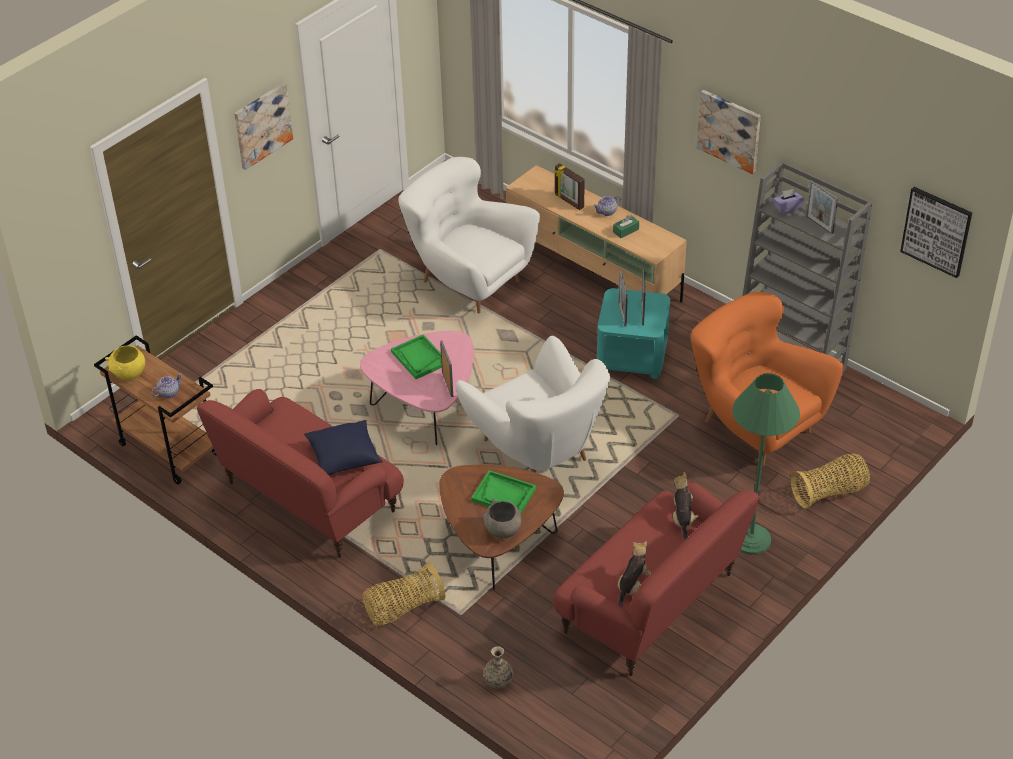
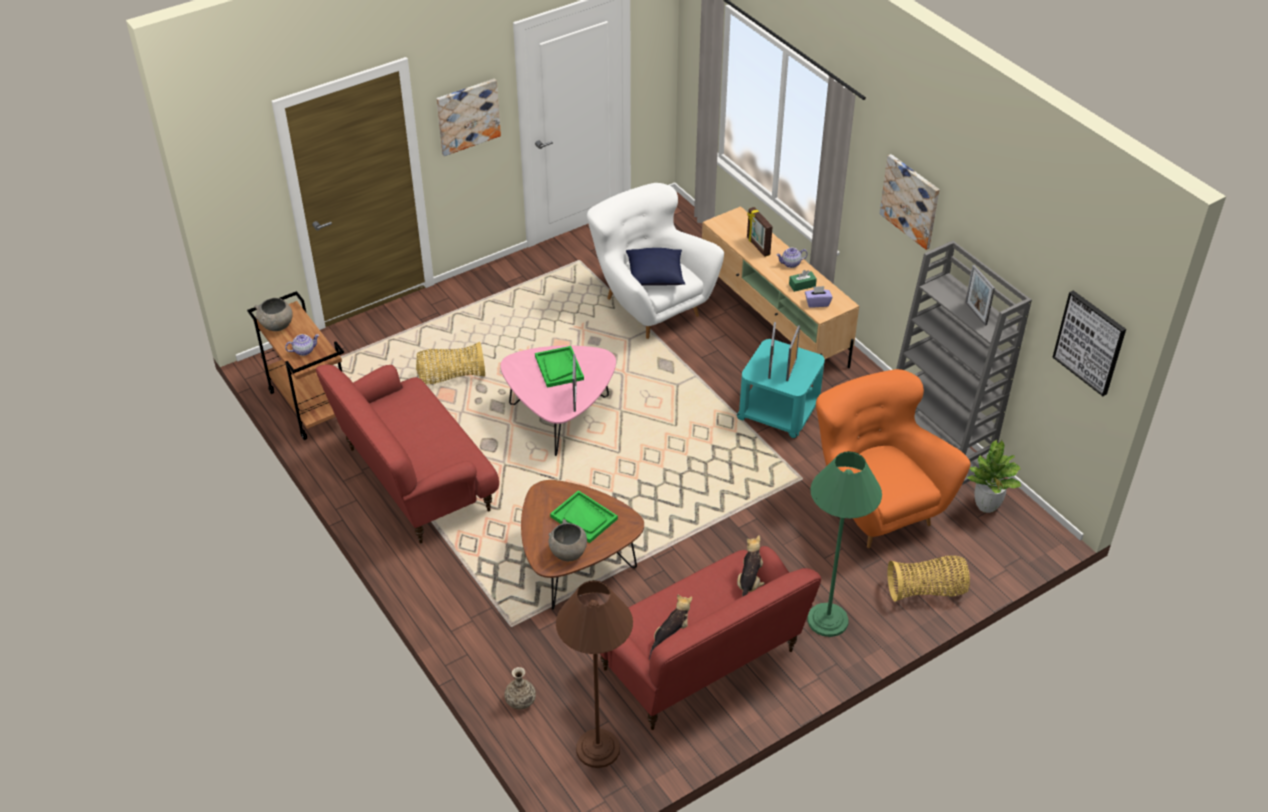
camera: 15 degrees right, 0 degrees up
yellow bowl [105,346,145,380] -> grey bowl [254,298,293,331]
blue pillow [304,420,383,475] -> blue pillow moved to [626,248,685,286]
basket [362,562,445,625] -> basket moved to [416,342,485,384]
white armchair [456,336,610,473] -> none
purple tissue box [773,189,804,214] -> purple tissue box moved to [805,286,833,308]
none -> brown floor lamp [556,580,633,768]
none -> potted plant [967,440,1021,513]

